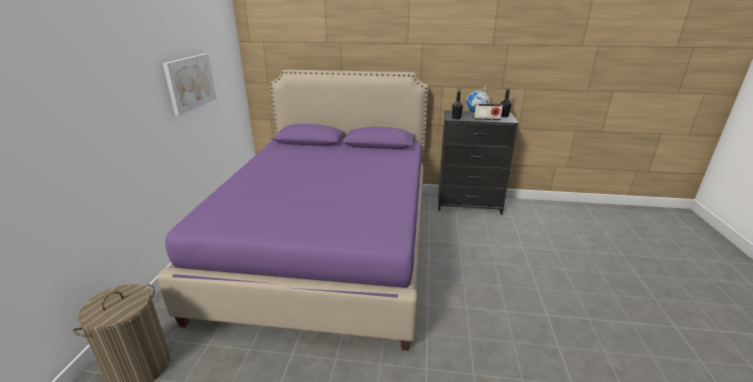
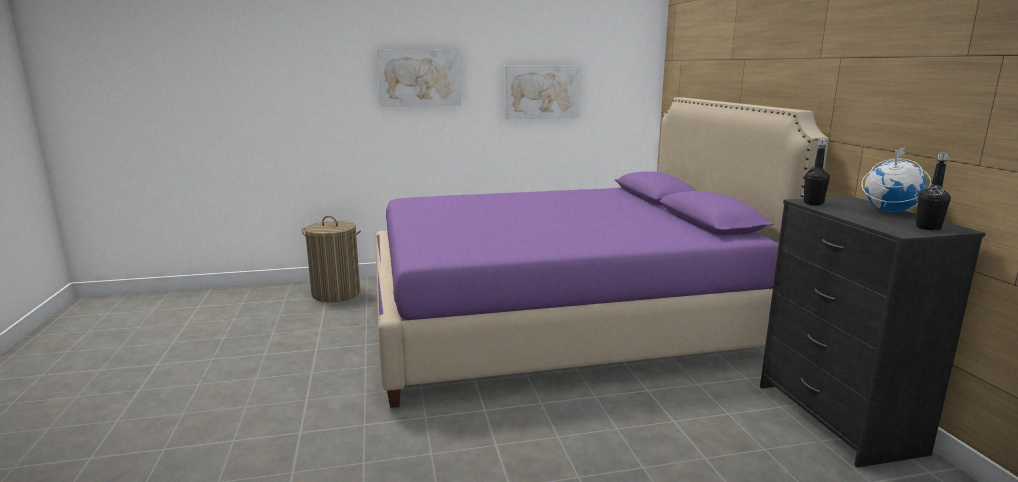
camera: 70 degrees right, 10 degrees down
radio [473,104,503,120] -> none
none -> picture [377,50,461,107]

